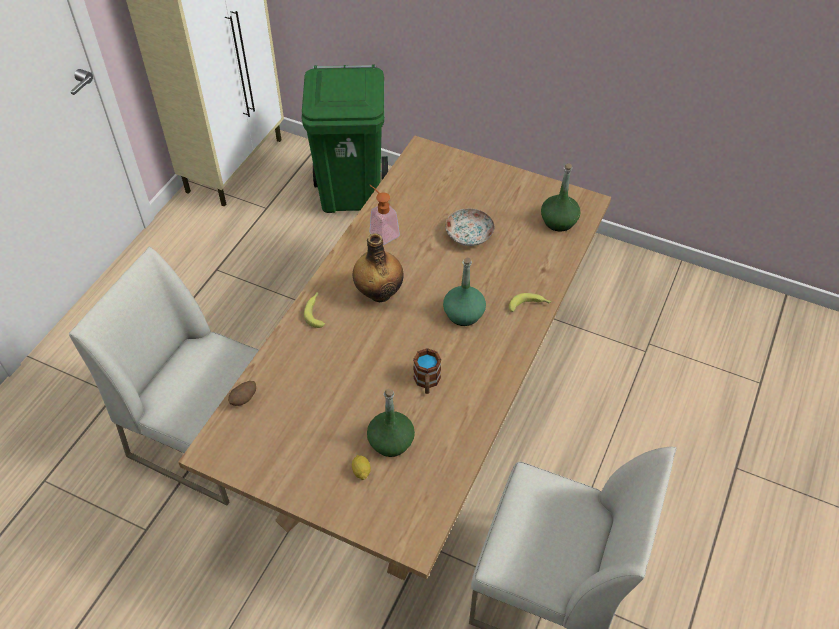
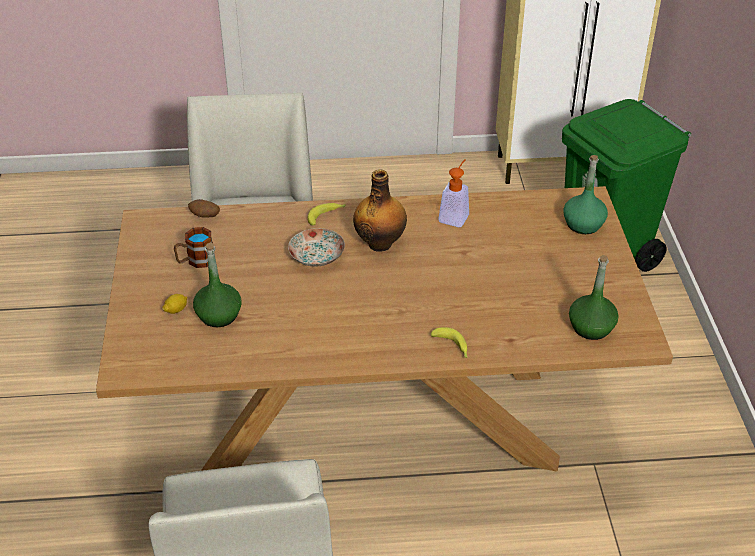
camera: 60 degrees right, 10 degrees down
mug [413,348,441,394] -> mug moved to [174,227,213,268]
green bottle [443,258,486,326] -> green bottle moved to [563,155,608,234]
plate [445,208,494,246] -> plate moved to [288,228,345,267]

